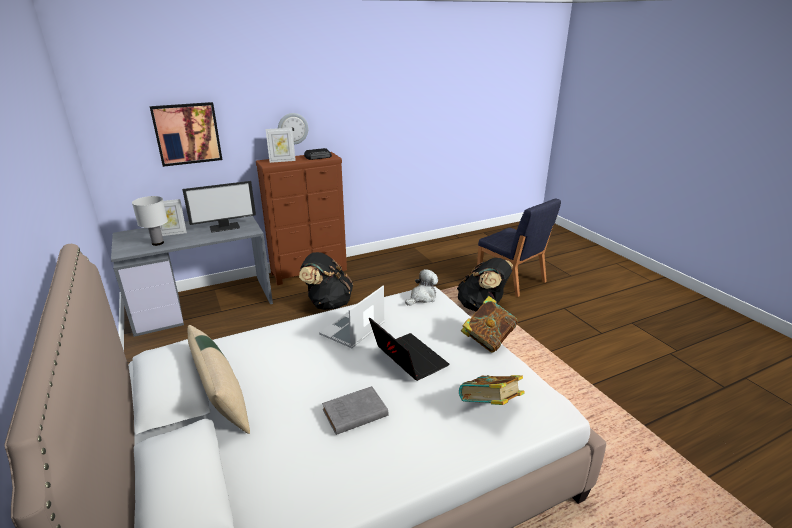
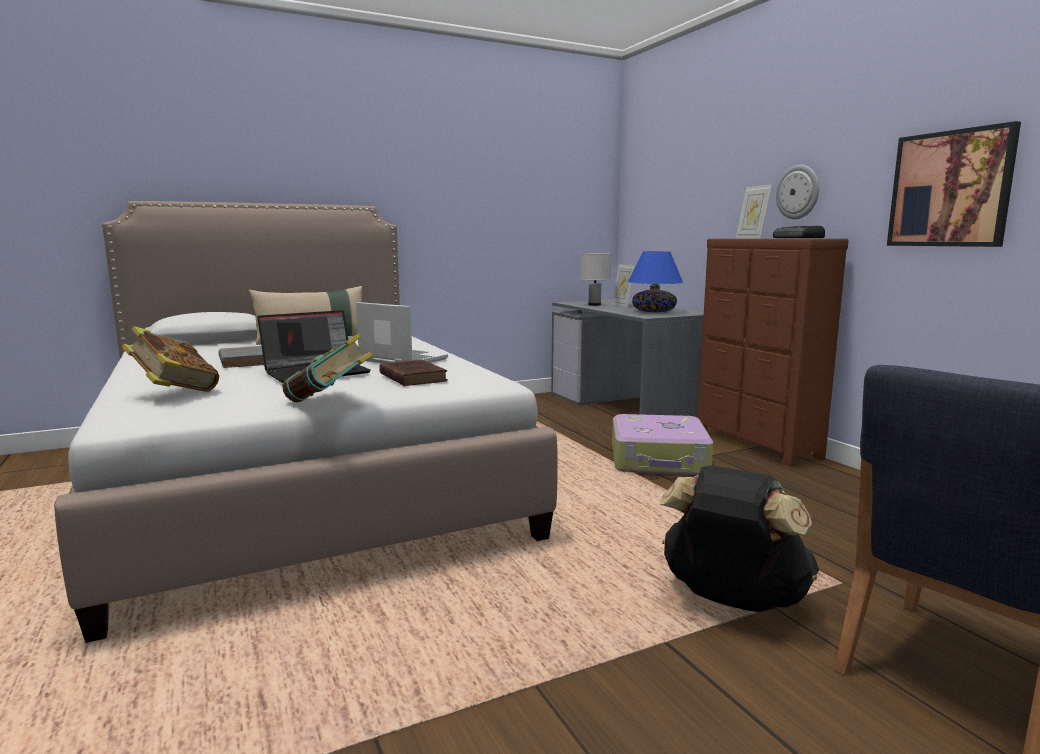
camera: 90 degrees right, 15 degrees down
picture [150,102,222,167] -> picture moved to [887,121,1021,247]
monitor [182,181,256,233] -> blue table lamp [628,251,683,312]
black backpack [299,252,353,310] -> suitcase [612,414,713,475]
plush toy [405,269,438,305] -> none
none -> brown book [379,359,448,386]

